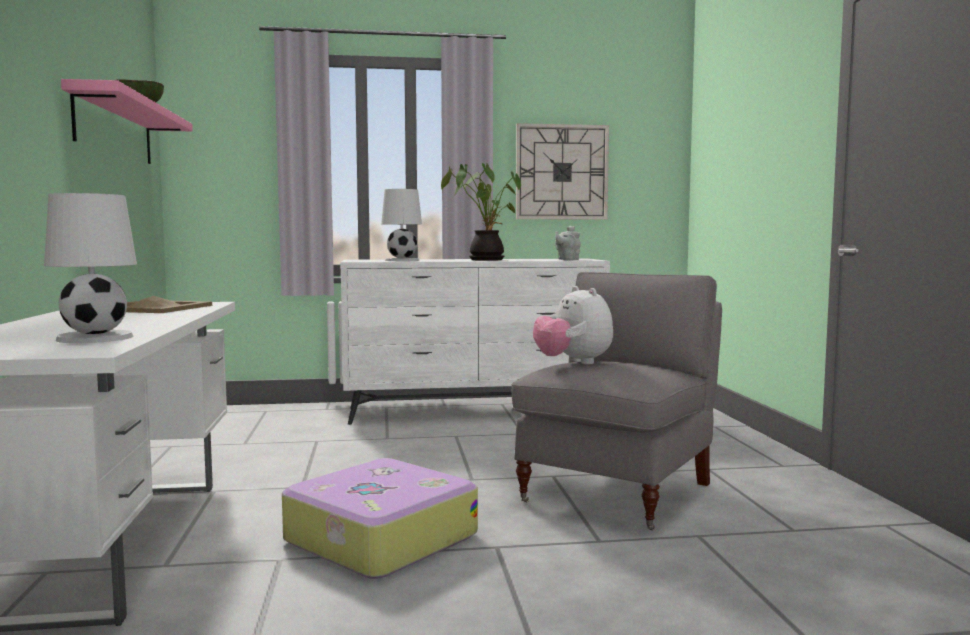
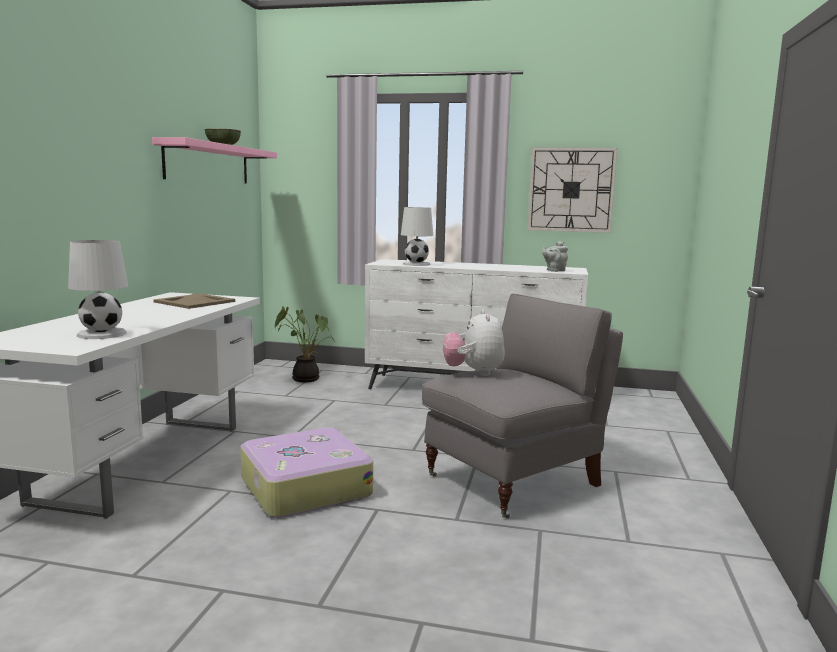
camera: 20 degrees right, 5 degrees up
potted plant [441,163,521,261] -> potted plant moved to [275,306,335,383]

